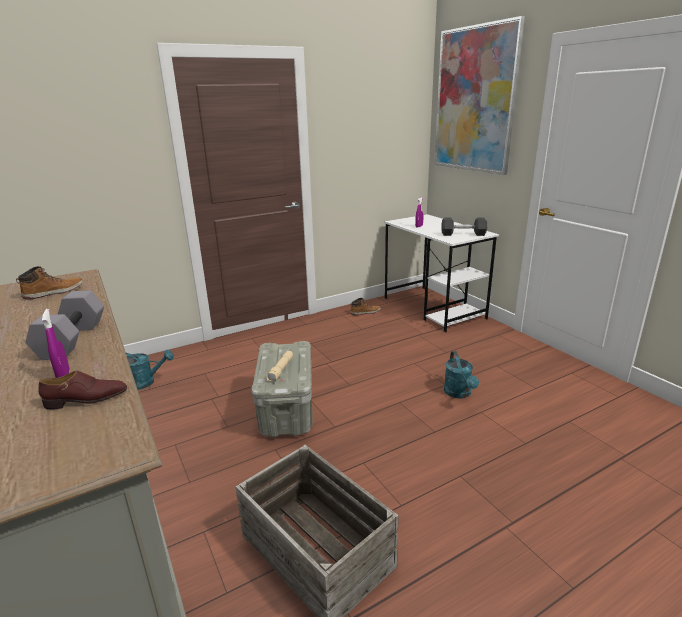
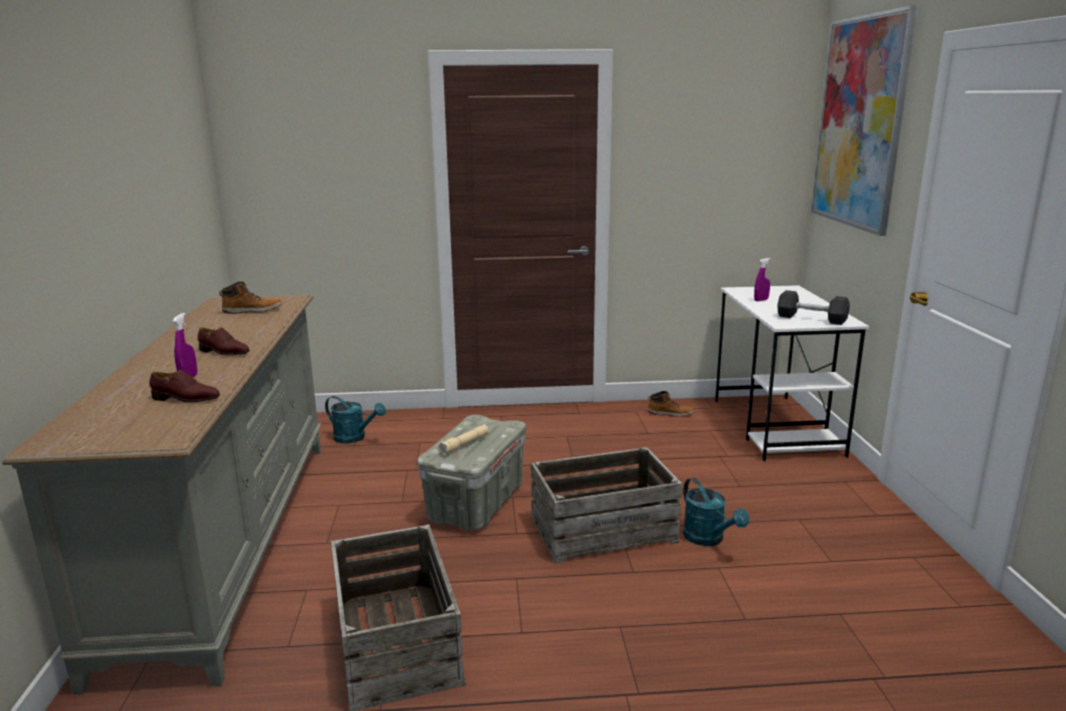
camera: 25 degrees right, 5 degrees down
grey dumbbell [25,290,104,360] -> brown shoe [198,327,250,355]
turquoise watering can [444,351,479,399] -> turquoise watering can turned 45 degrees counterclockwise [683,478,749,546]
none -> crate [531,447,682,564]

